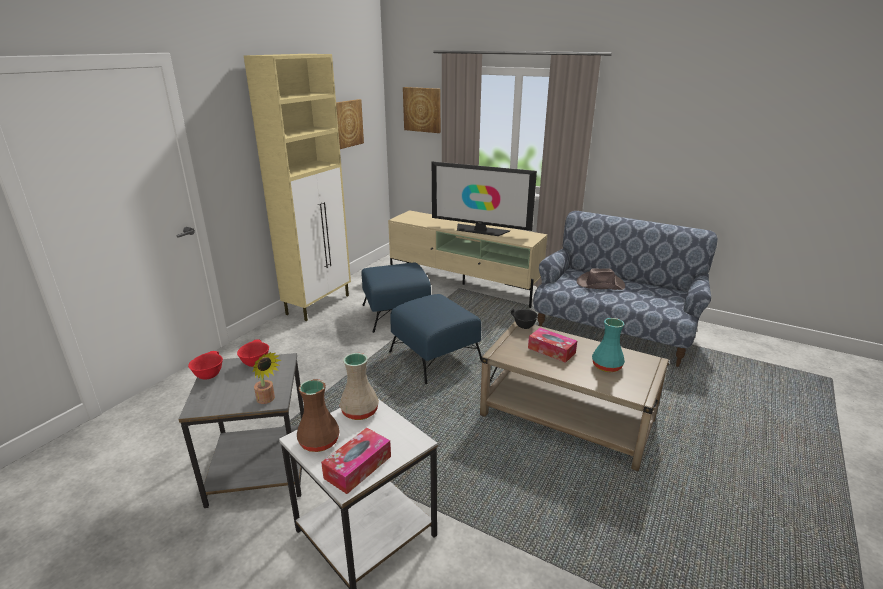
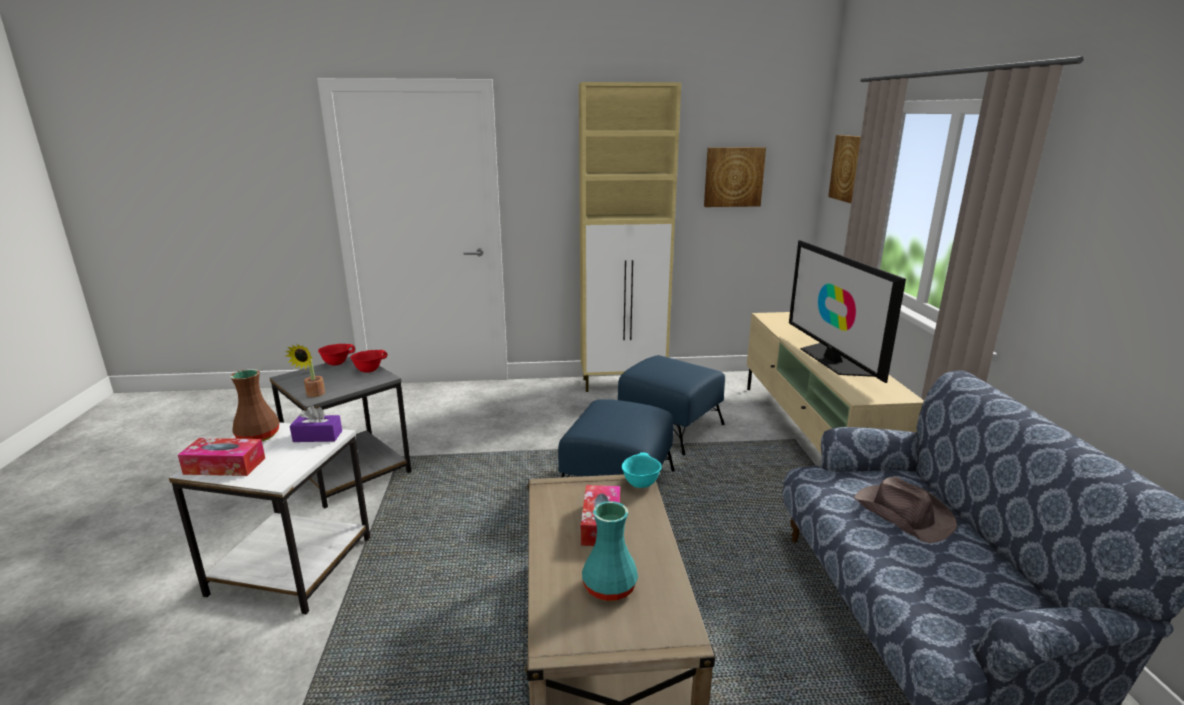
camera: 55 degrees right, 5 degrees down
beige vase [339,353,379,420] -> purple tissue box [290,405,342,442]
black bowl [511,309,538,329] -> turquoise bowl [622,452,662,488]

